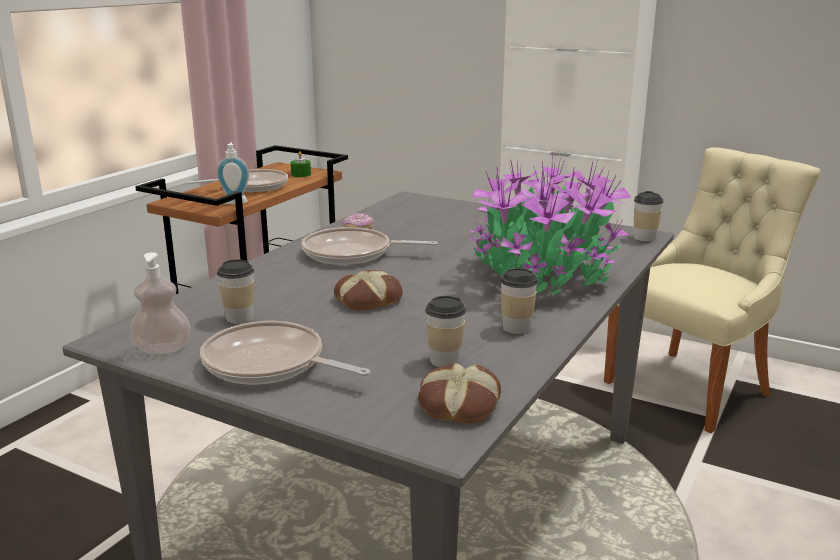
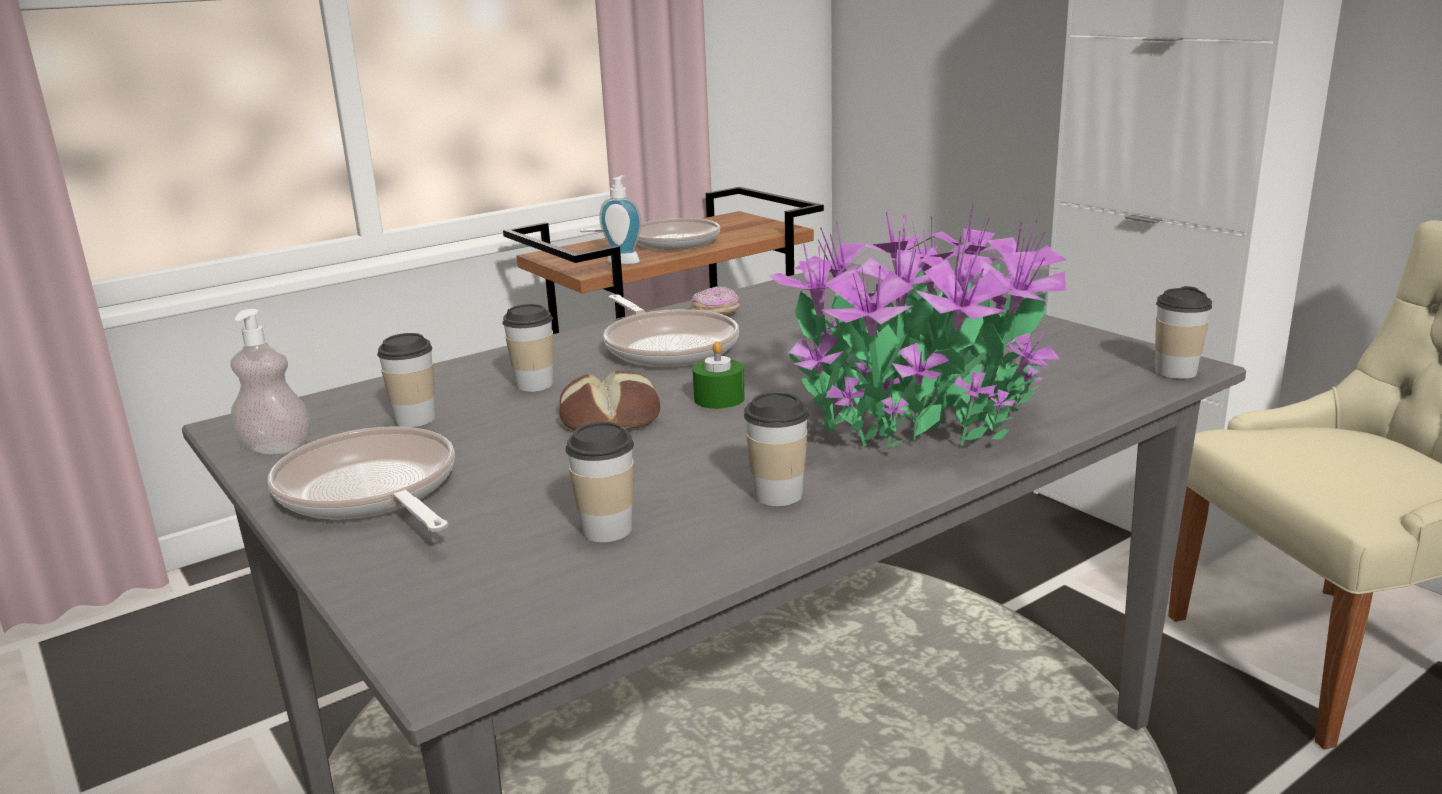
camera: 25 degrees right, 0 degrees up
green candle [291,151,311,177] -> green candle moved to [693,341,745,409]
frying pan [302,227,437,265] -> frying pan turned 150 degrees counterclockwise [603,294,739,367]
bread [418,363,501,424] -> none
none -> cup [502,304,553,392]

